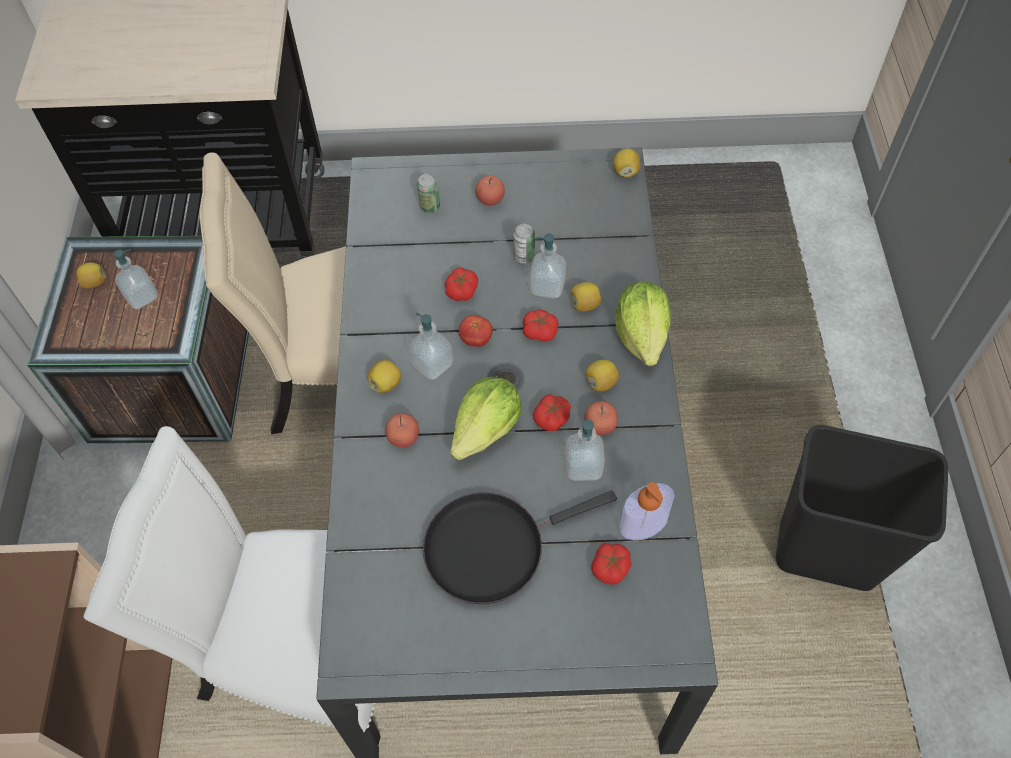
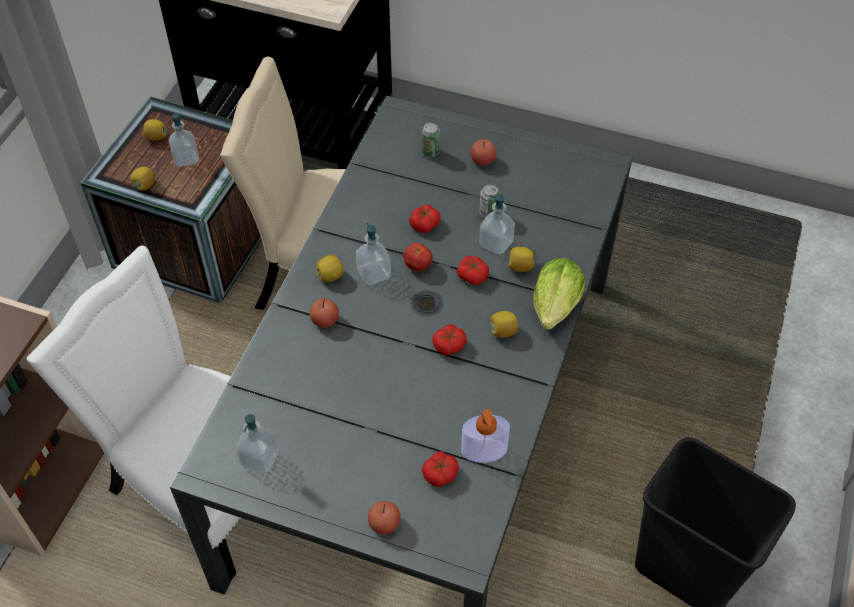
camera: 20 degrees right, 5 degrees down
black frying pan [423,490,617,604] -> none
lettuce [450,377,521,460] -> none
soap dispenser [565,420,605,481] -> soap dispenser moved to [236,414,279,473]
apple [584,401,618,435] -> apple moved to [368,501,401,534]
lemon [613,148,640,178] -> lemon moved to [130,167,156,191]

